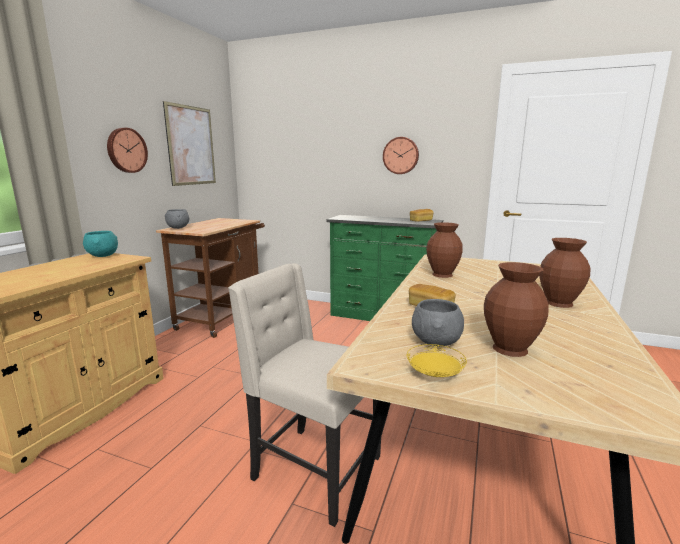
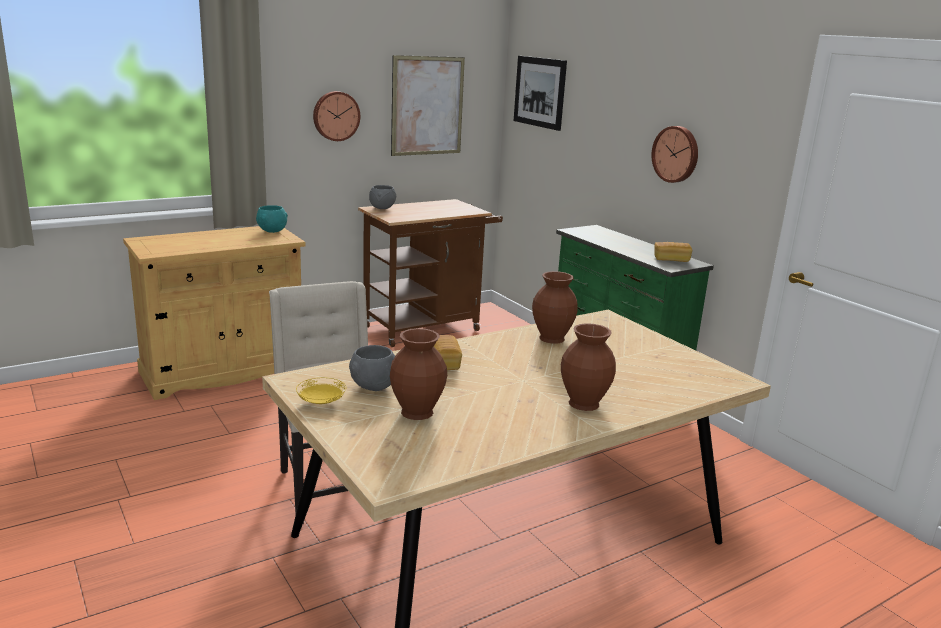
camera: 35 degrees right, 5 degrees up
none -> picture [514,56,567,131]

